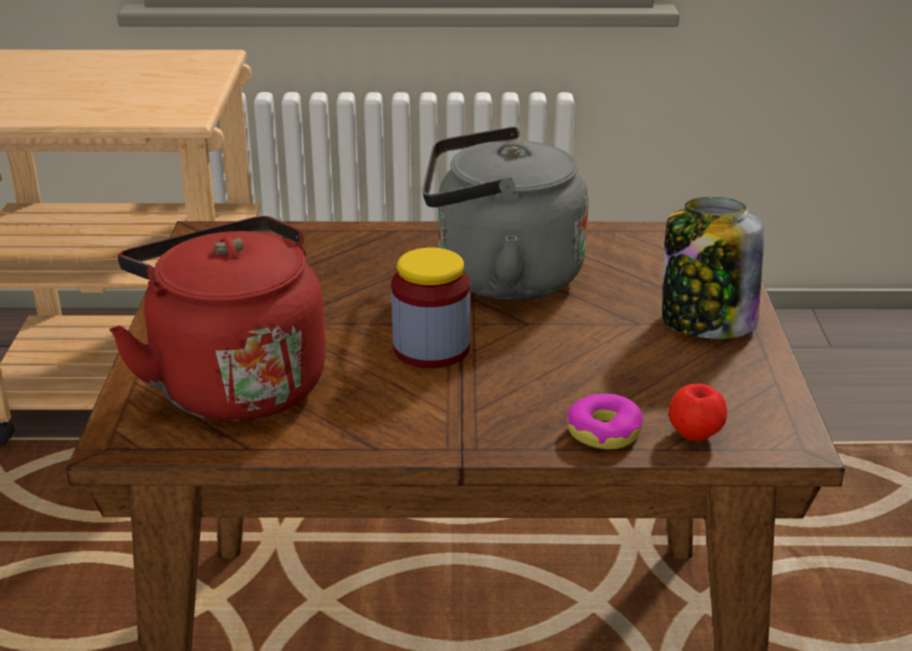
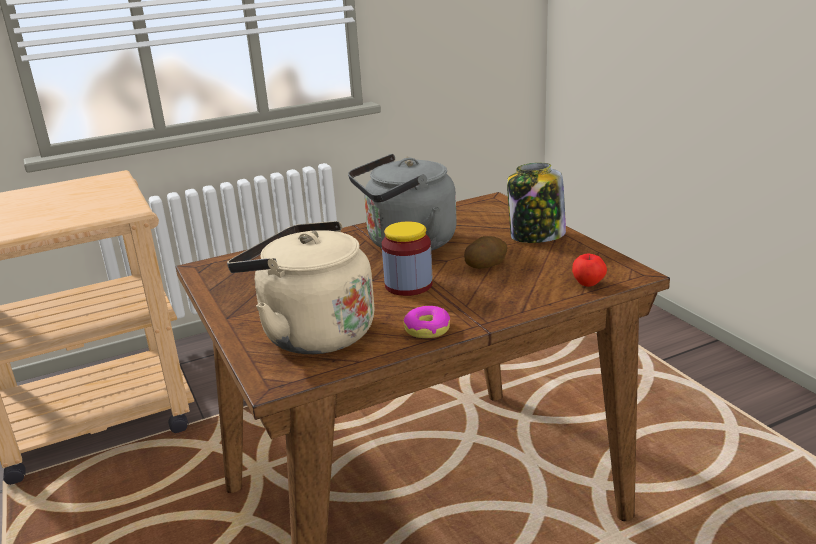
camera: 25 degrees left, 5 degrees down
red kettle [109,216,326,422] -> beige kettle [227,221,374,354]
donut [567,394,643,449] -> donut moved to [404,306,450,338]
none -> potato [464,236,507,269]

